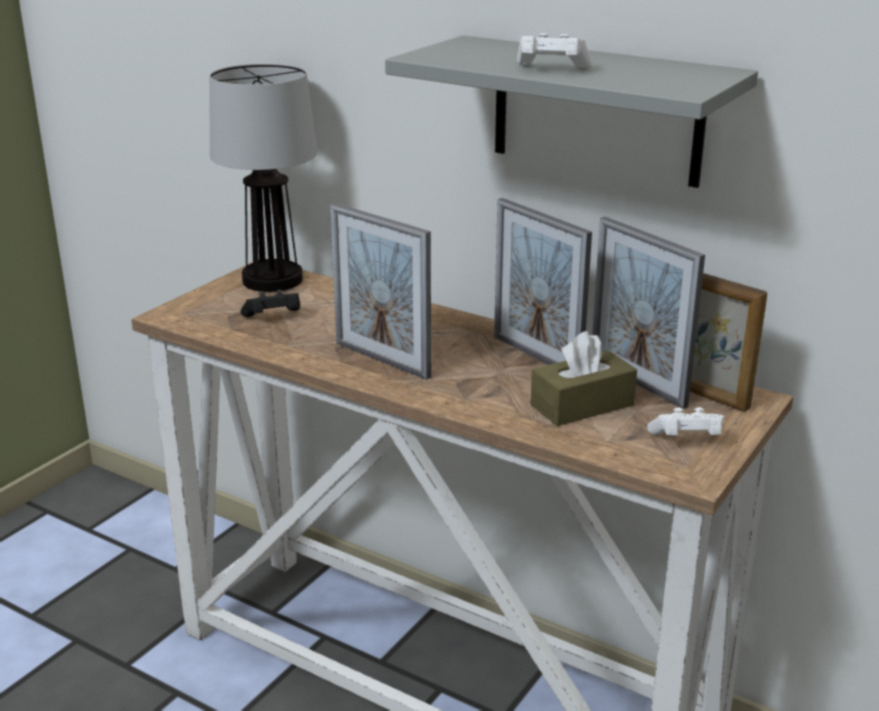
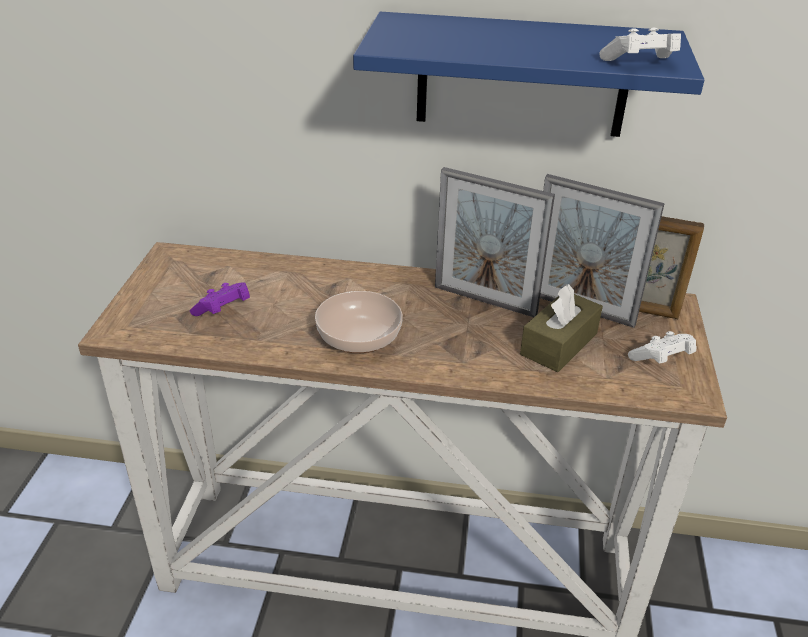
camera: 25 degrees left, 10 degrees up
table lamp [209,64,317,292] -> none
black game controller [241,290,300,317] -> purple game controller [190,282,250,316]
picture frame [330,203,431,380] -> bowl [315,291,403,353]
grey shelf [385,35,758,188] -> blue shelf [353,12,704,137]
white game controller [517,33,592,68] -> white game controller moved to [599,28,681,61]

